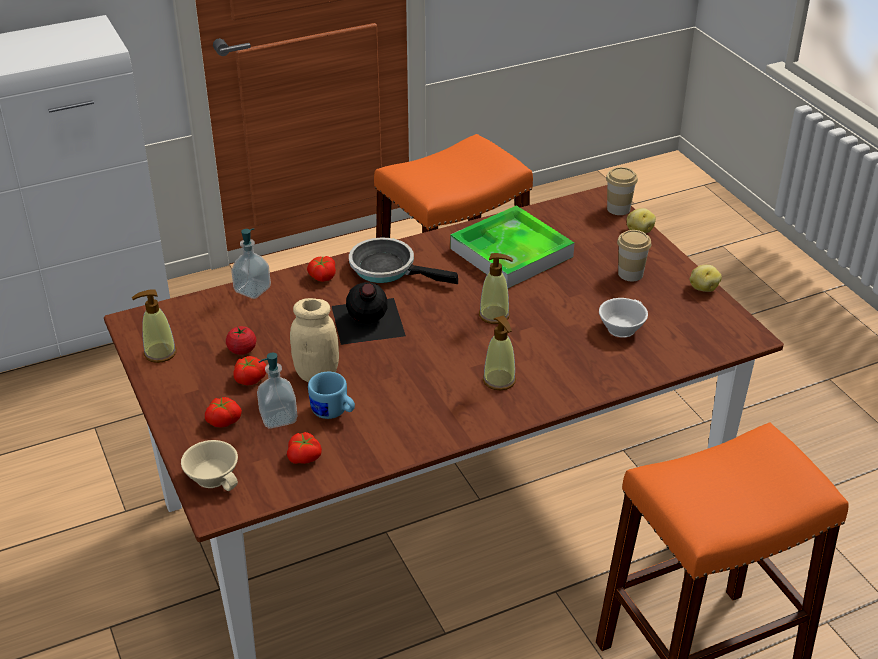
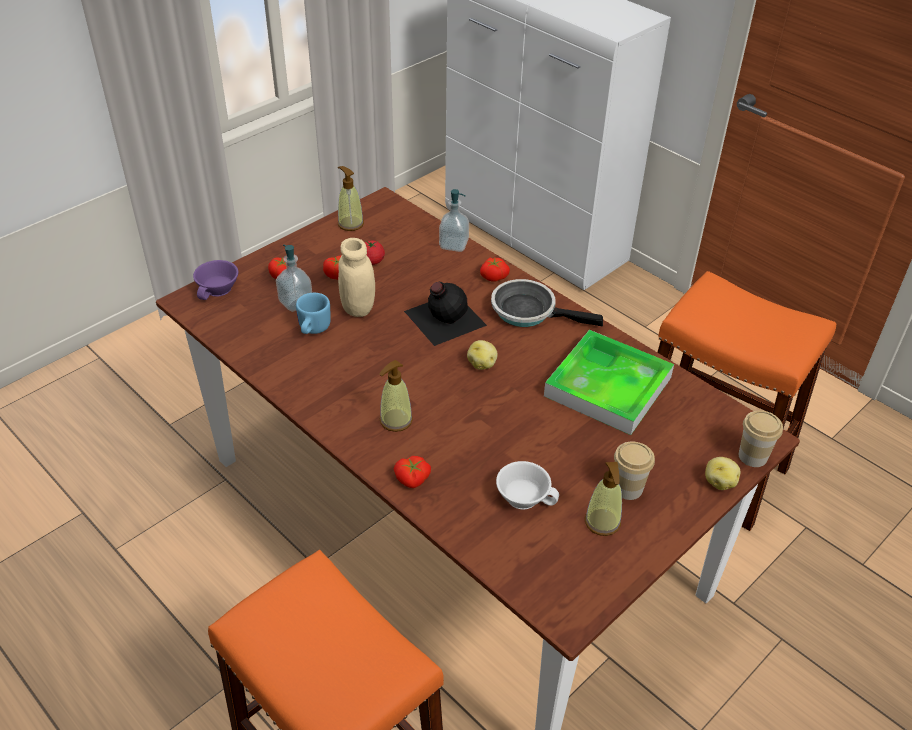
camera: 70 degrees right, 5 degrees up
beige cup [181,440,238,491] -> purple cup [193,260,238,300]
tomato [287,432,322,464] -> tomato moved to [394,456,431,488]
frying pan [349,238,458,284] -> frying pan turned 75 degrees counterclockwise [491,279,603,327]
soap dispenser [479,253,513,324] -> soap dispenser moved to [585,462,622,536]
potato [690,265,722,292] -> potato moved to [467,340,498,370]

